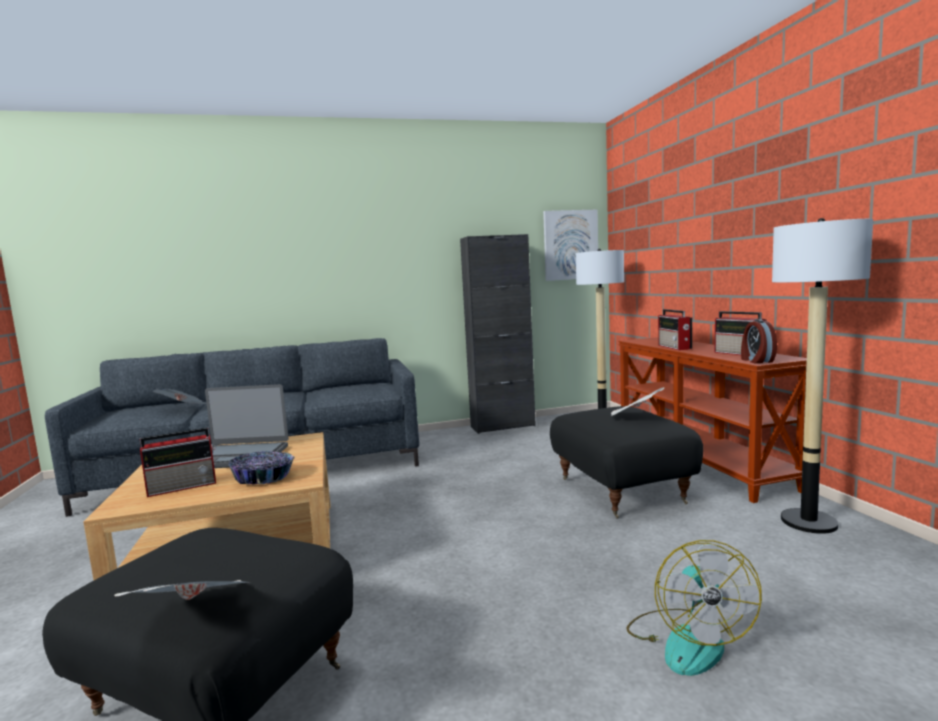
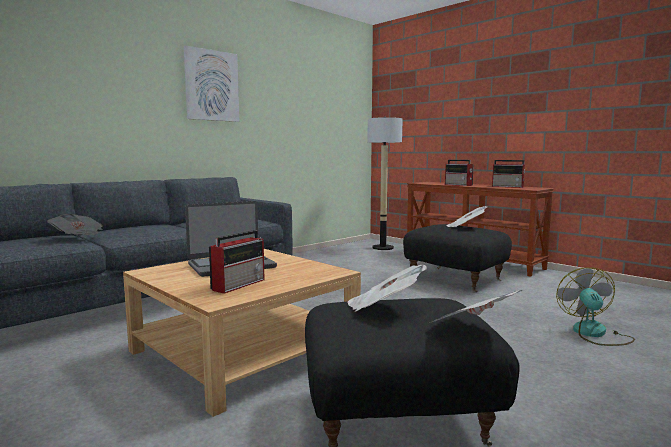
camera: 30 degrees left, 0 degrees up
bowl [228,451,294,485] -> none
black cabinet [460,234,536,434] -> none
picture [543,210,598,281] -> picture moved to [184,45,239,122]
fan [626,540,762,676] -> fan turned 150 degrees counterclockwise [556,267,635,346]
alarm clock [741,319,777,363] -> none
floor lamp [772,218,873,534] -> none
none -> newspaper [347,265,427,311]

